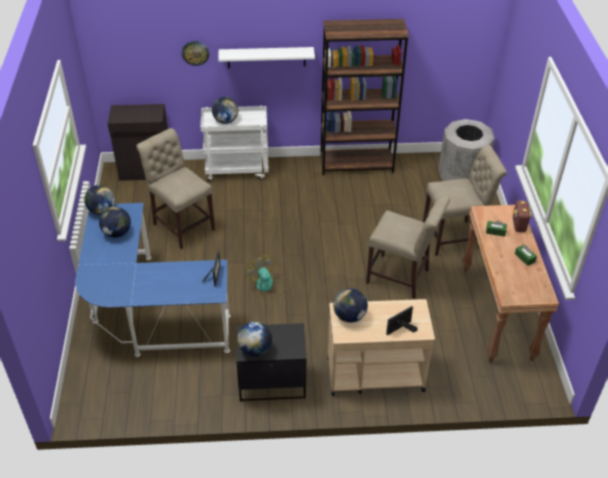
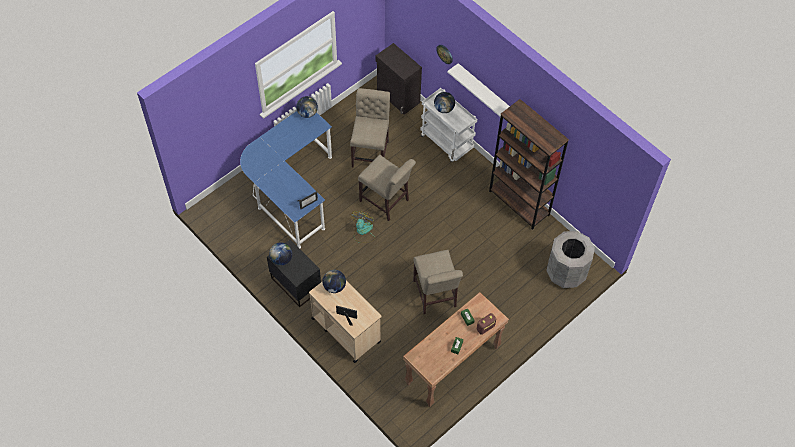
camera: 50 degrees right, 15 degrees up
globe [99,207,131,238] -> none
beige chair [423,145,507,256] -> beige chair moved to [358,155,416,221]

